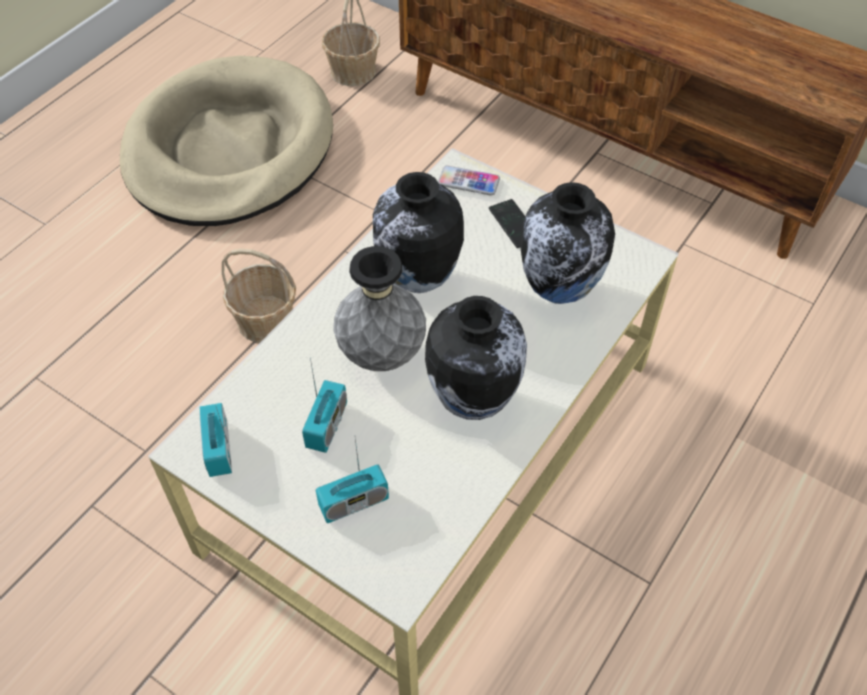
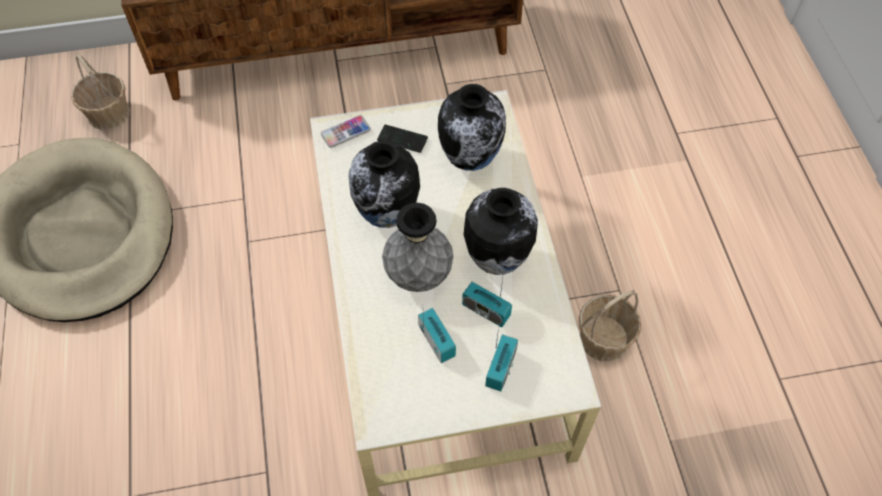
camera: 45 degrees left, 5 degrees up
radio [200,403,232,477] -> radio moved to [462,278,512,327]
basket [222,249,296,343] -> basket moved to [579,290,642,362]

